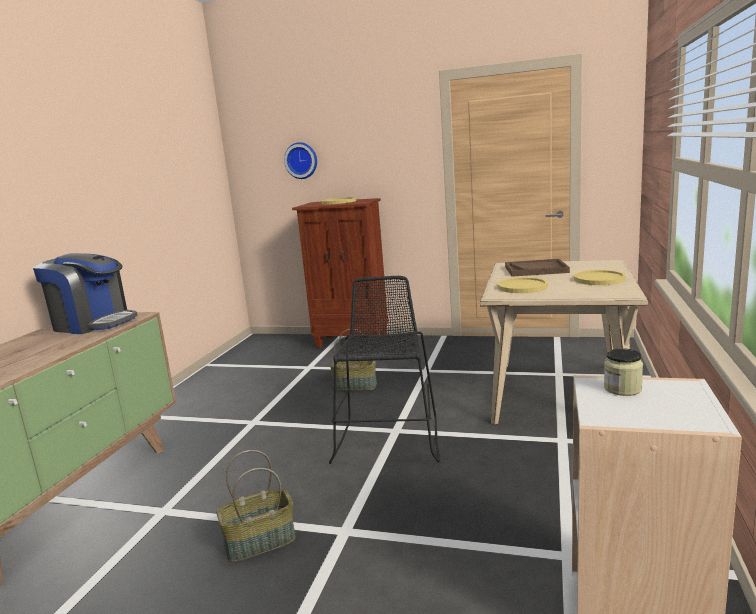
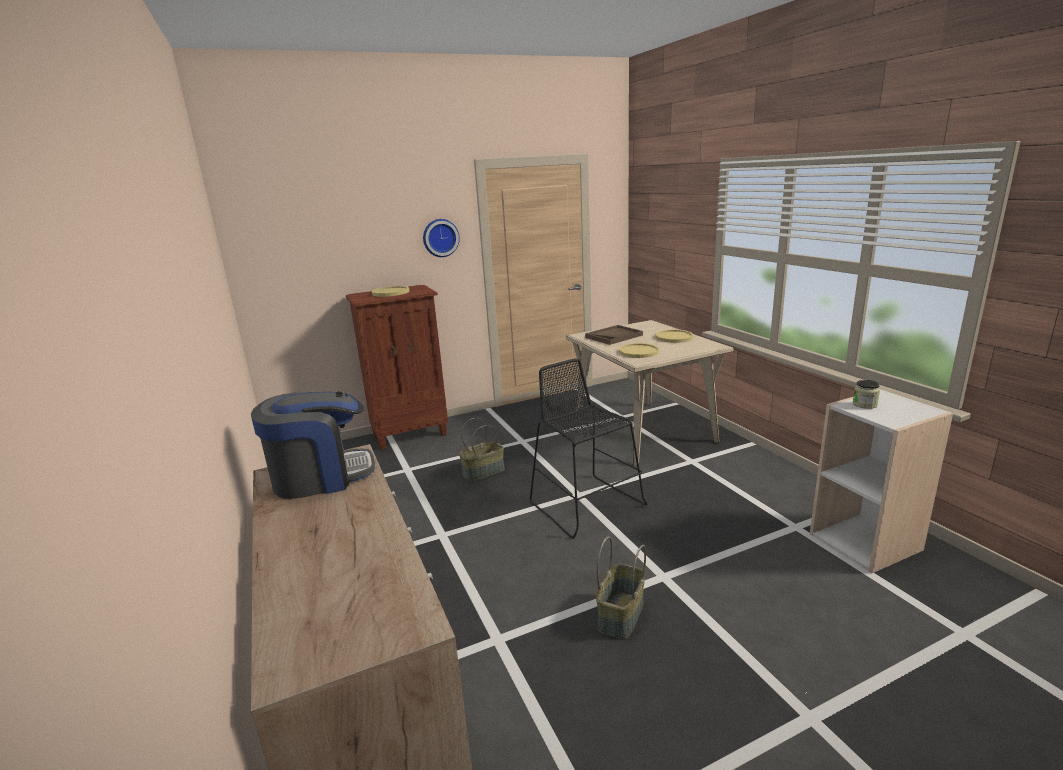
camera: 40 degrees left, 5 degrees up
wall clock [284,142,317,179] -> wall clock moved to [423,219,460,257]

